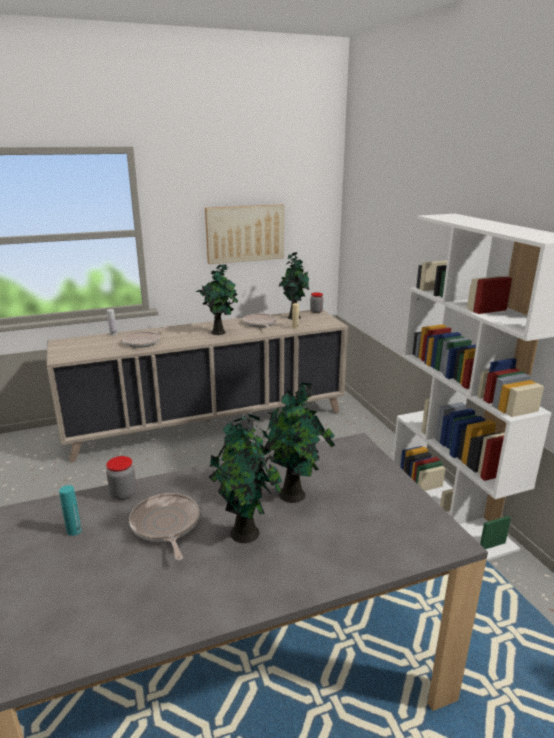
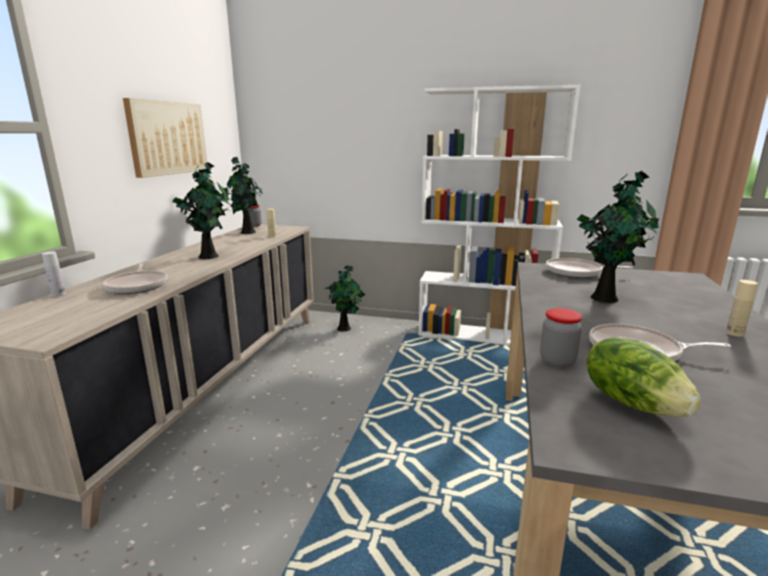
camera: 55 degrees left, 5 degrees down
turquoise bottle [59,485,82,536] -> lettuce [586,337,701,417]
potted plant [209,414,282,543] -> potted plant moved to [325,266,365,332]
frying pan [243,313,276,328] -> frying pan moved to [546,258,633,278]
none -> beige bottle [726,280,758,337]

